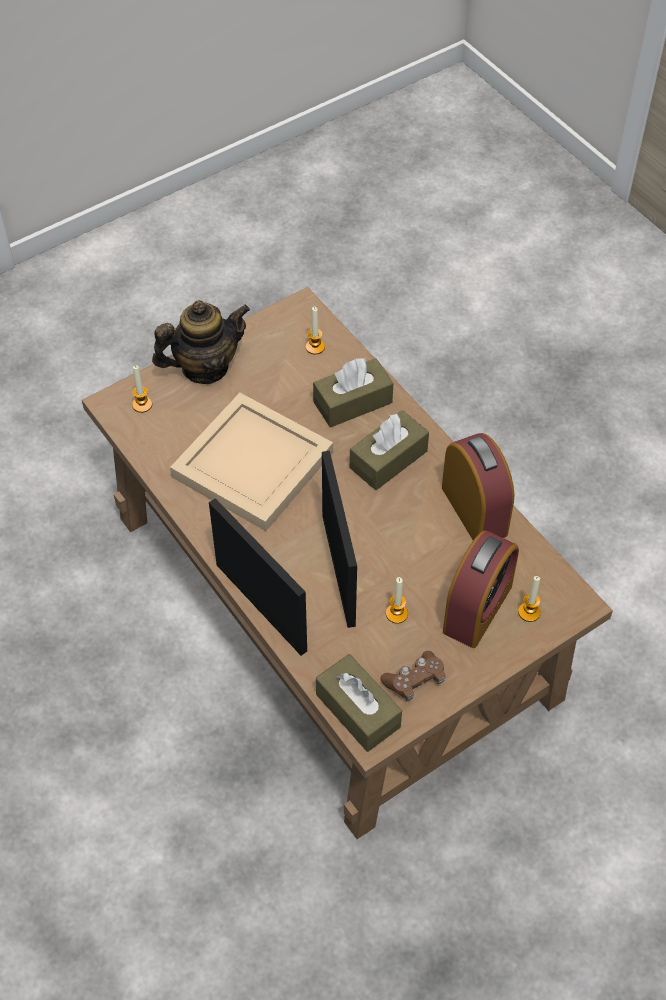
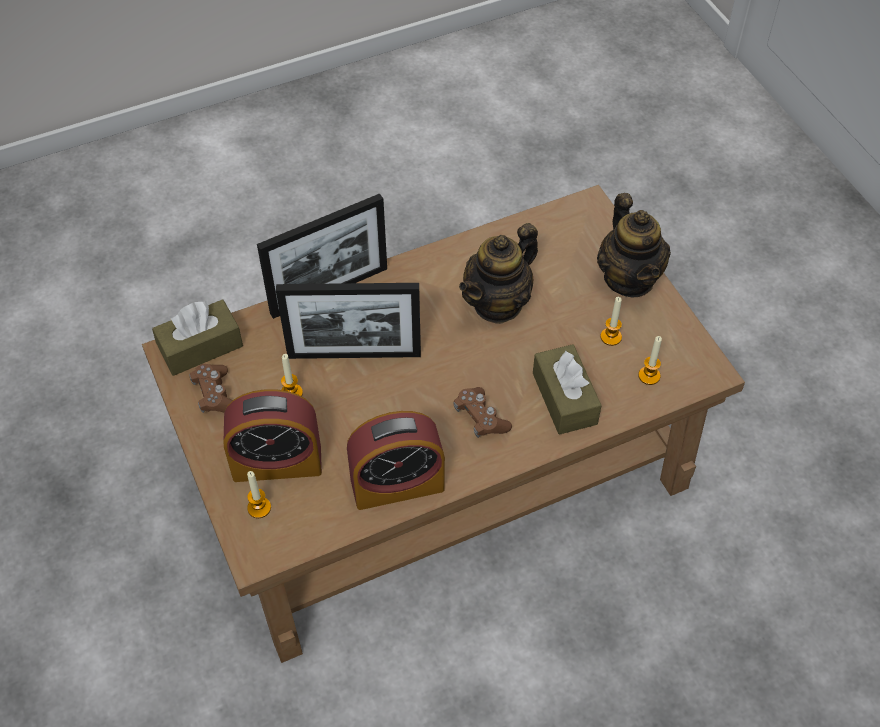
camera: 100 degrees right, 0 degrees up
candle [132,365,152,413] -> candle moved to [600,297,622,346]
beige tray [170,393,333,531] -> teapot [459,223,538,324]
brown tissue box [350,410,429,490] -> brown game controller [453,387,512,438]
alarm clock [443,531,519,648] -> alarm clock turned 45 degrees counterclockwise [224,389,322,482]

